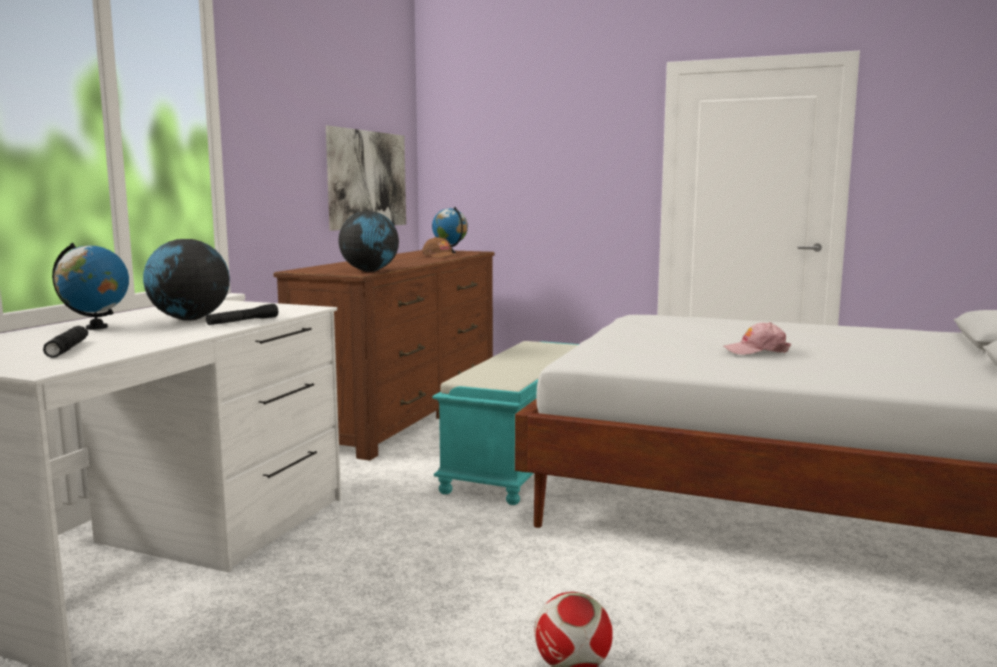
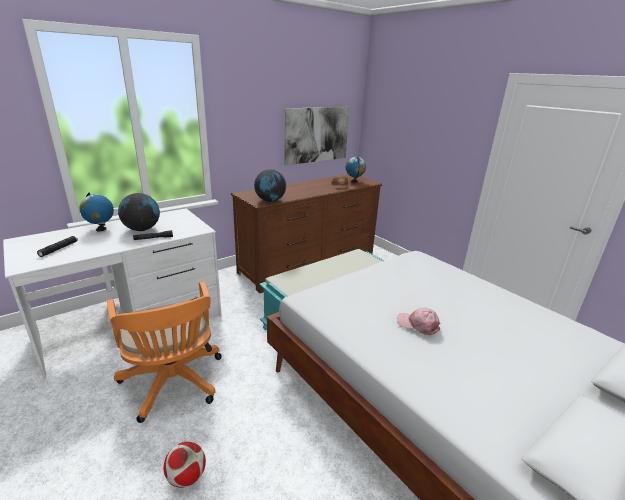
camera: 30 degrees right, 15 degrees up
none -> orange office chair [107,281,222,423]

